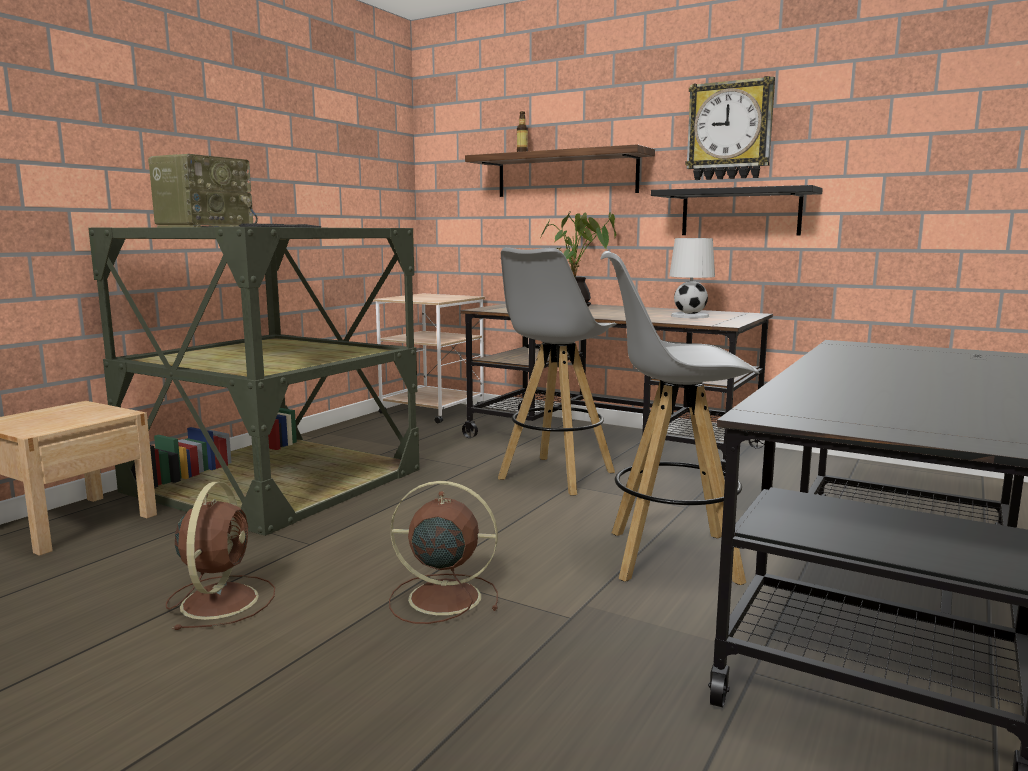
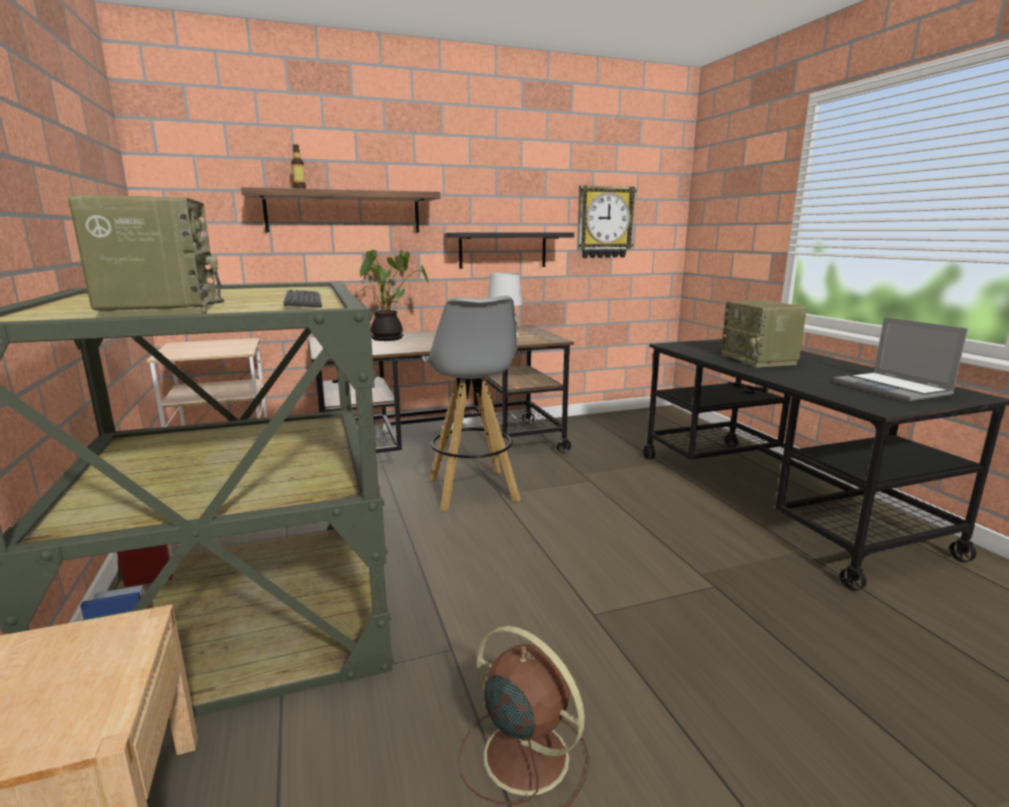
camera: 50 degrees left, 5 degrees up
brown fan [389,481,498,624] -> none
grey stool [600,251,759,585] -> none
wall clock [685,76,775,180] -> wall clock moved to [577,185,637,258]
none -> radio [721,300,807,367]
none -> laptop [833,317,968,402]

